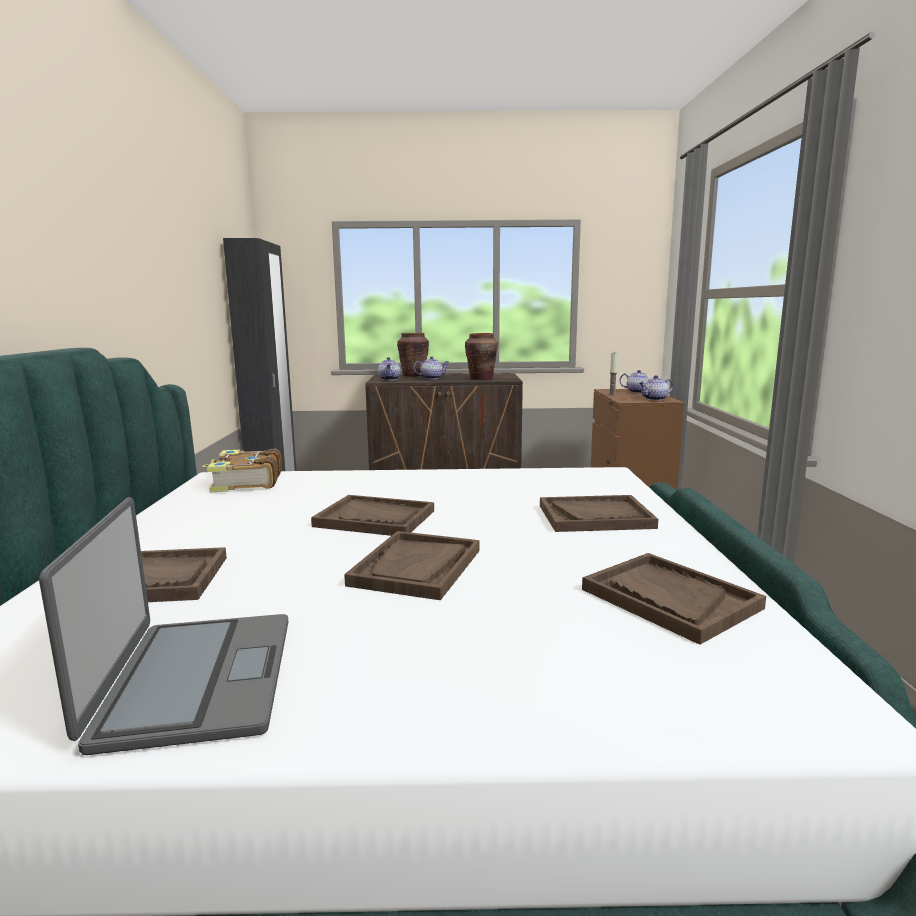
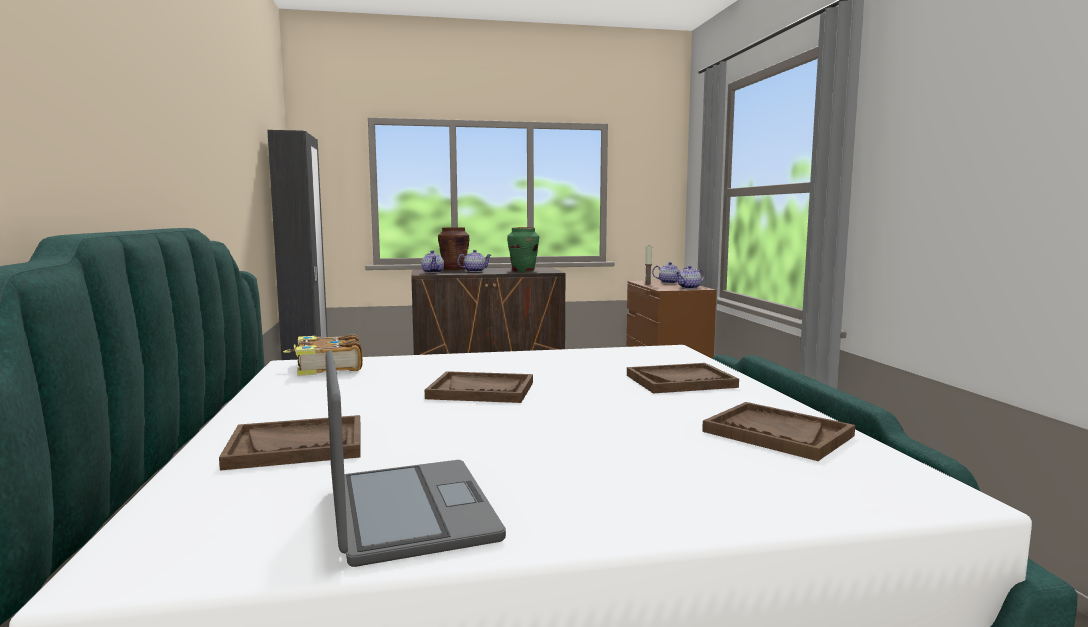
camera: 10 degrees left, 5 degrees down
brown tray [344,531,479,600] -> none
brown vase [465,333,498,380] -> green vase [507,227,539,272]

